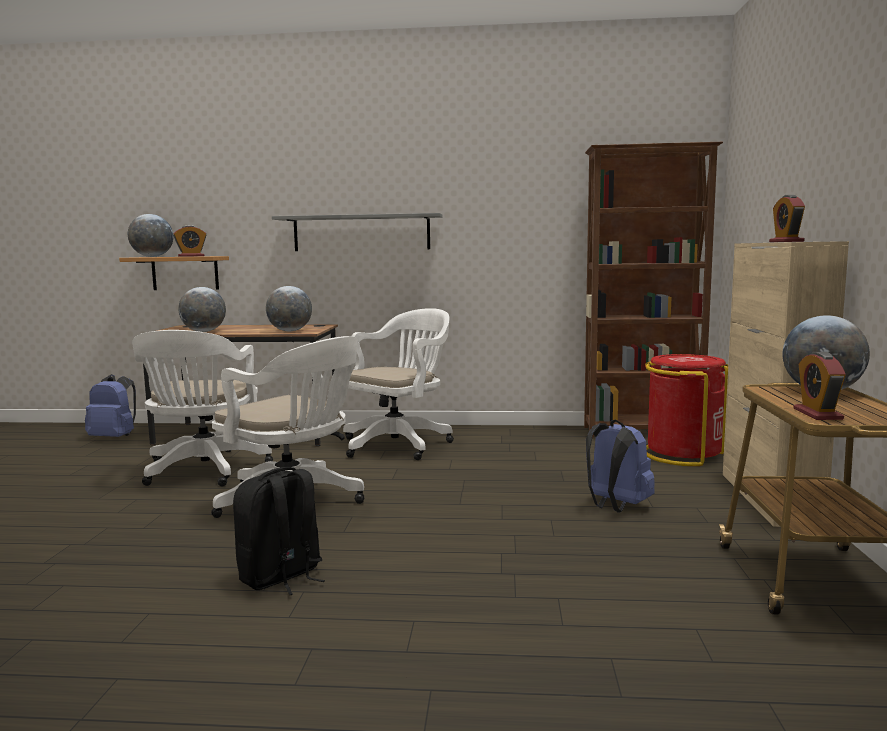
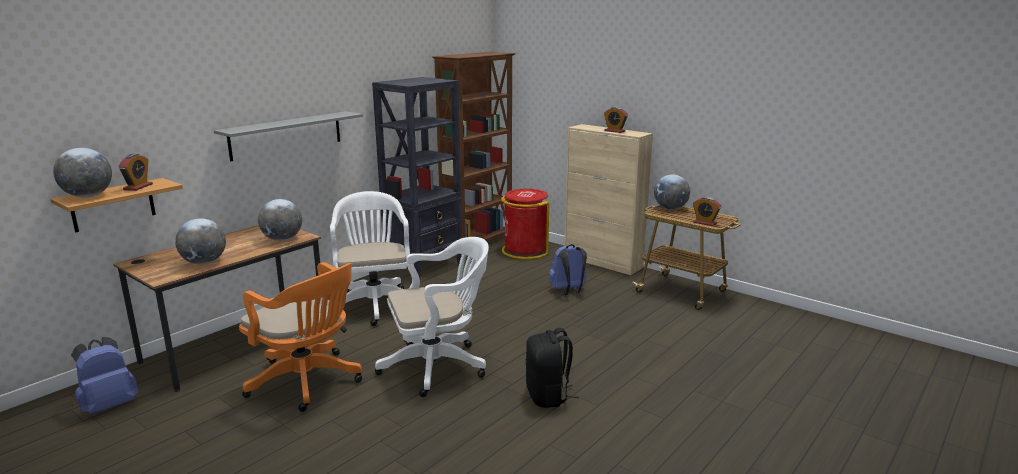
camera: 55 degrees left, 10 degrees up
white office chair [132,330,273,486] -> orange office chair [239,262,362,412]
none -> black bookcase [372,77,462,278]

